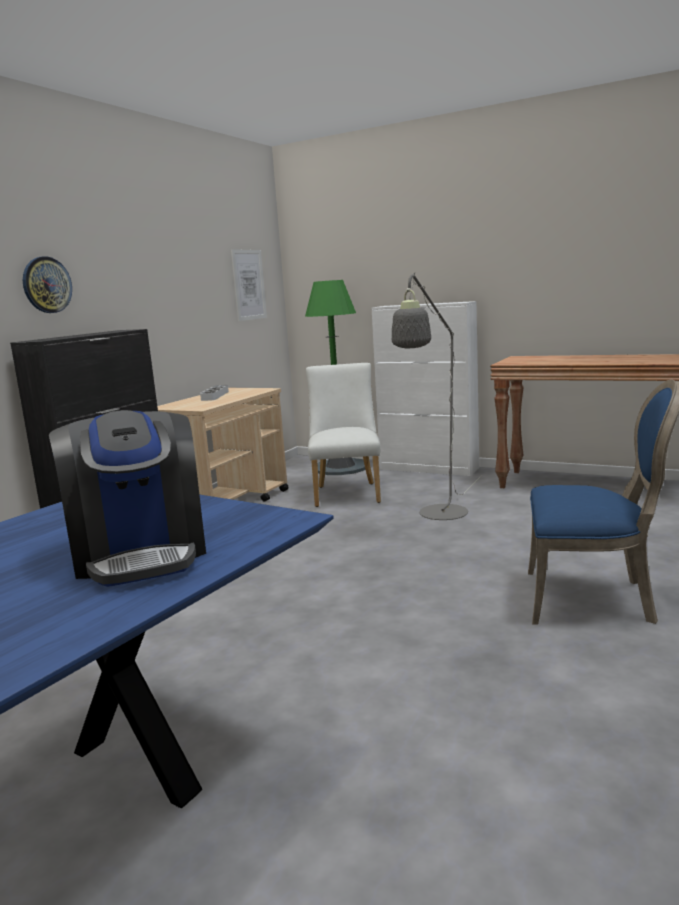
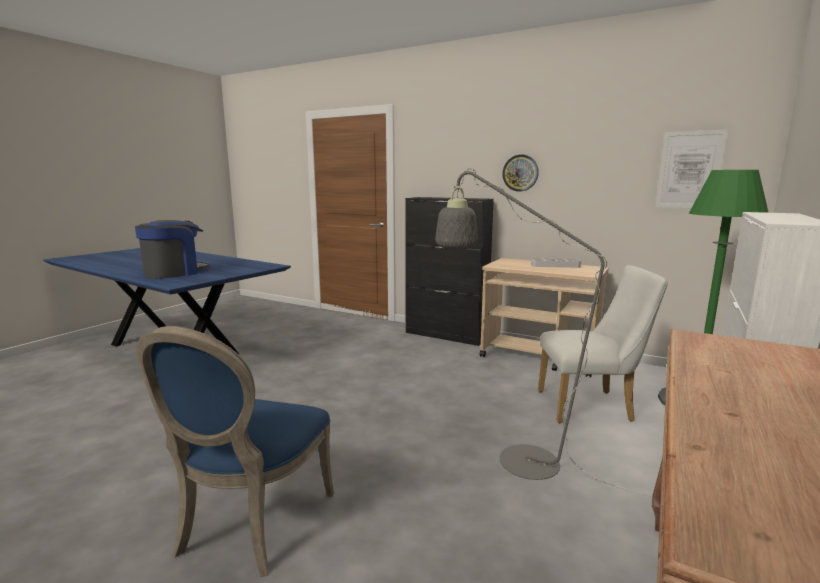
camera: 90 degrees right, 0 degrees up
wall clock [23,256,72,313] -> wall clock moved to [502,155,539,192]
coffee machine [49,410,206,587] -> coffee machine turned 150 degrees clockwise [135,220,210,279]

